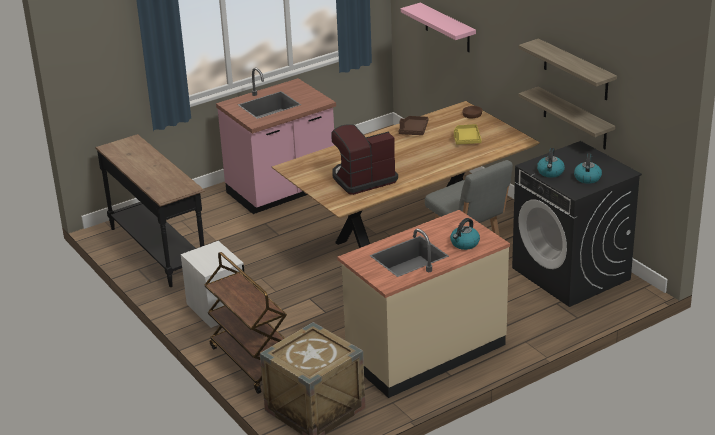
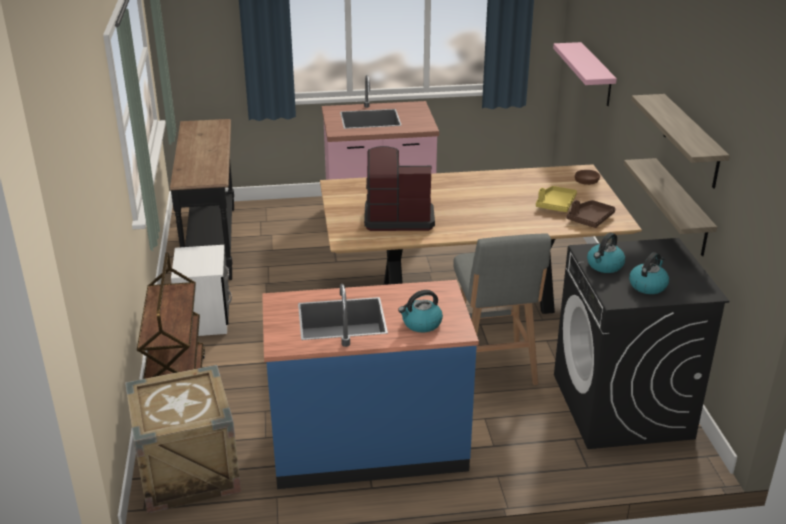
camera: 25 degrees right, 0 degrees up
beige counter [337,210,510,398] -> blue counter [262,280,479,489]
brown tray [399,116,429,135] -> brown tray moved to [566,200,615,228]

